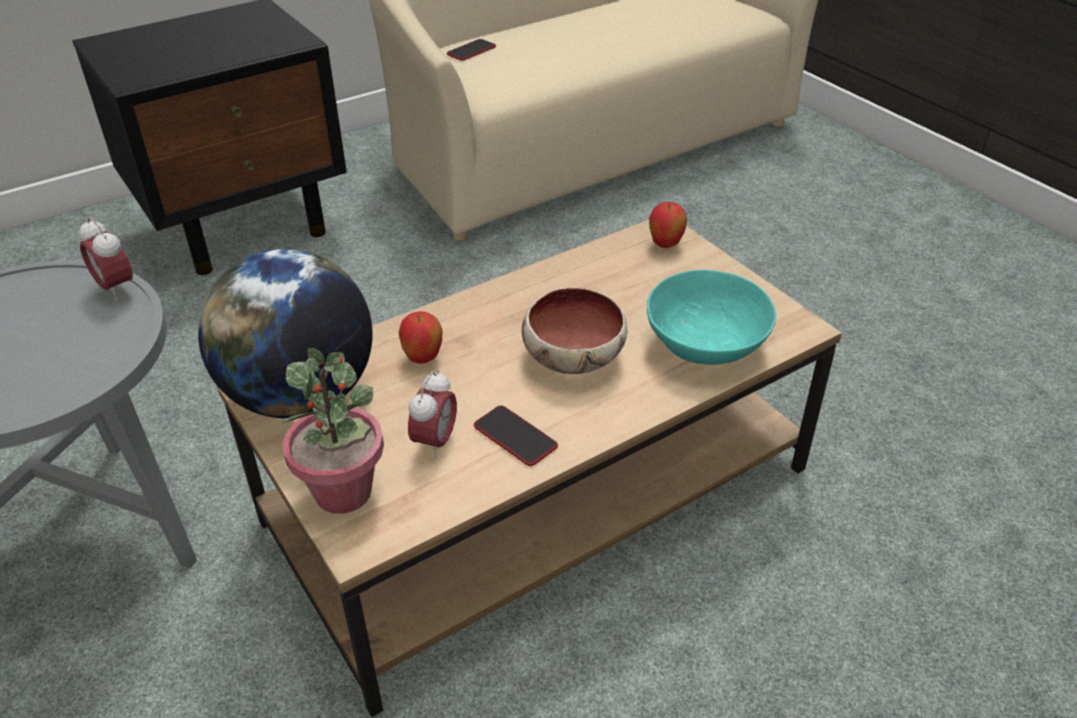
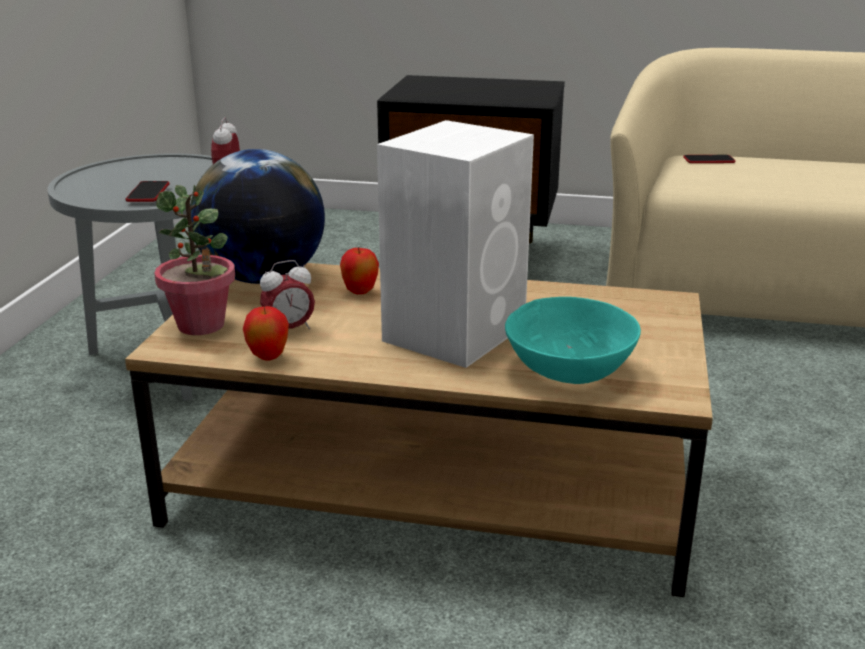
camera: 45 degrees right, 15 degrees down
phone [474,405,558,466] -> phone moved to [125,181,170,202]
bowl [522,288,627,374] -> white speaker [377,120,534,368]
apple [649,202,687,248] -> apple moved to [243,306,289,361]

